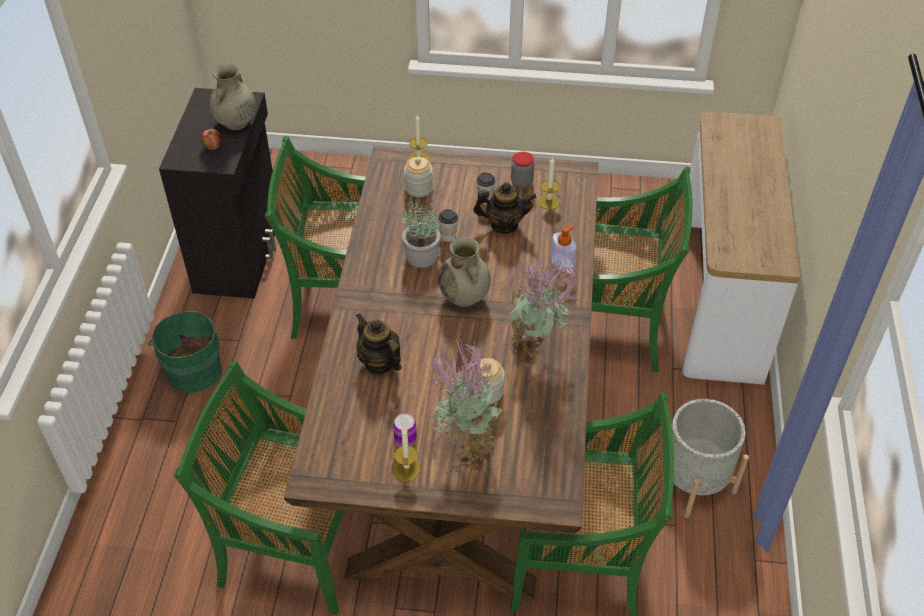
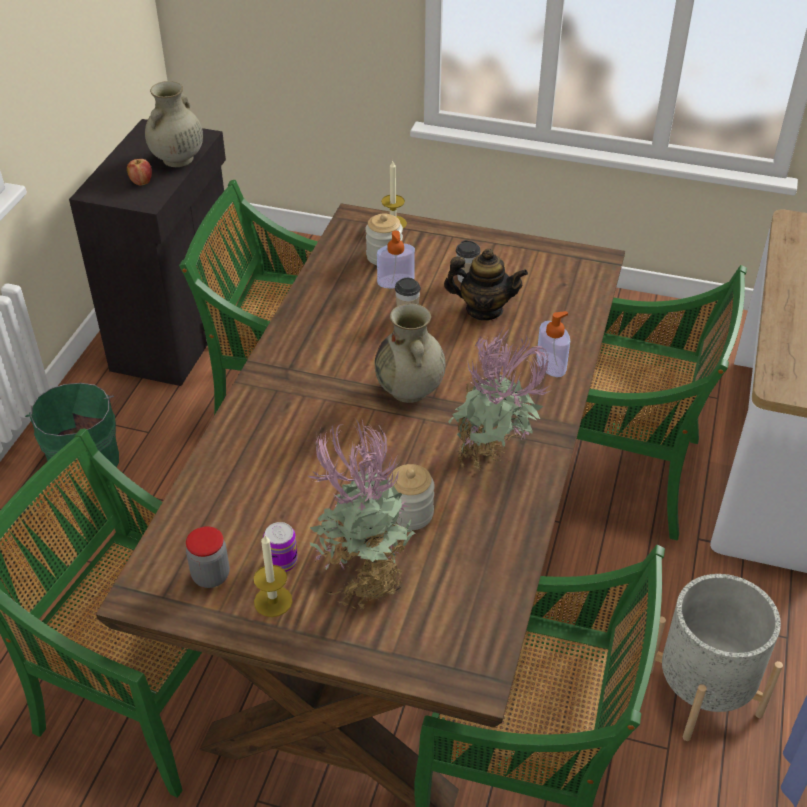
camera: 10 degrees right, 5 degrees down
teapot [355,313,402,374] -> none
potted plant [402,199,441,268] -> none
jar [511,152,534,188] -> jar moved to [186,526,229,588]
candle [538,157,560,210] -> none
none -> soap dispenser [377,231,415,289]

